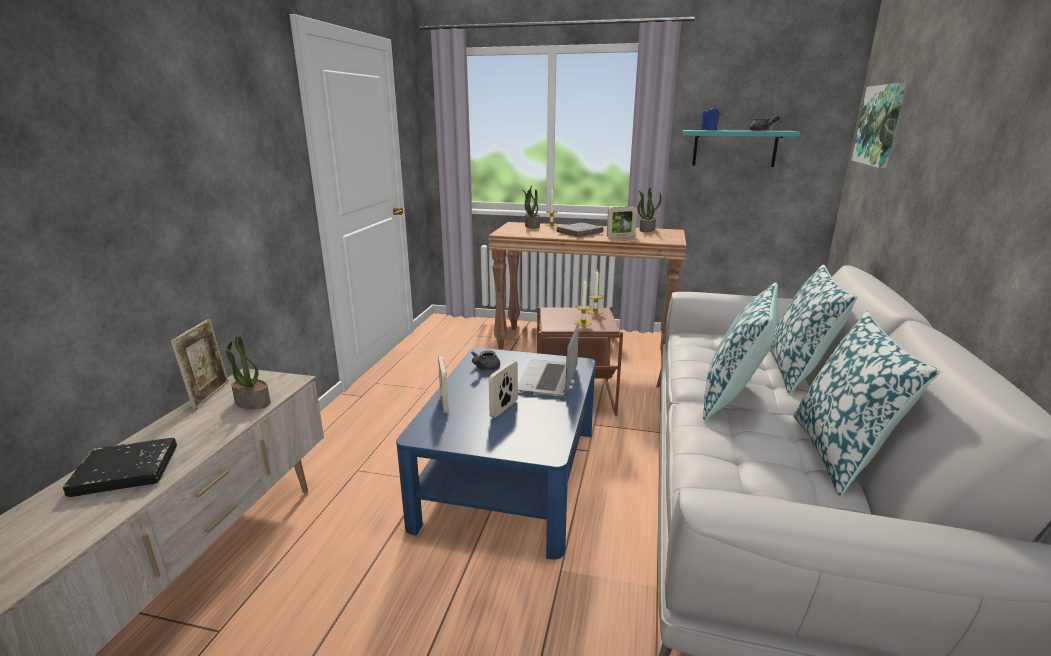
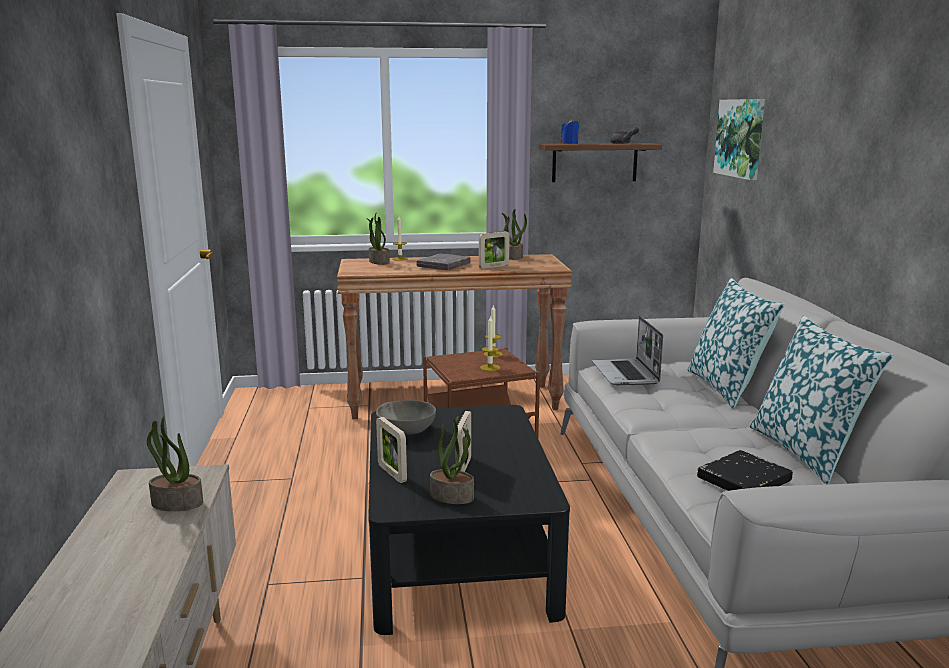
camera: 20 degrees left, 5 degrees down
black book [63,438,177,497] -> black book moved to [697,450,793,491]
picture frame [171,319,229,410] -> none
blue coffee table [396,348,595,560] -> black coffee table [368,405,570,635]
grey teapot [471,350,500,371] -> grey bowl [376,400,436,434]
laptop [518,323,579,397] -> laptop moved to [592,316,663,385]
turquoise shelf [682,130,800,167] -> brown shelf [539,143,662,182]
pillow [703,282,778,420] -> none
none -> potted plant [430,416,474,504]

